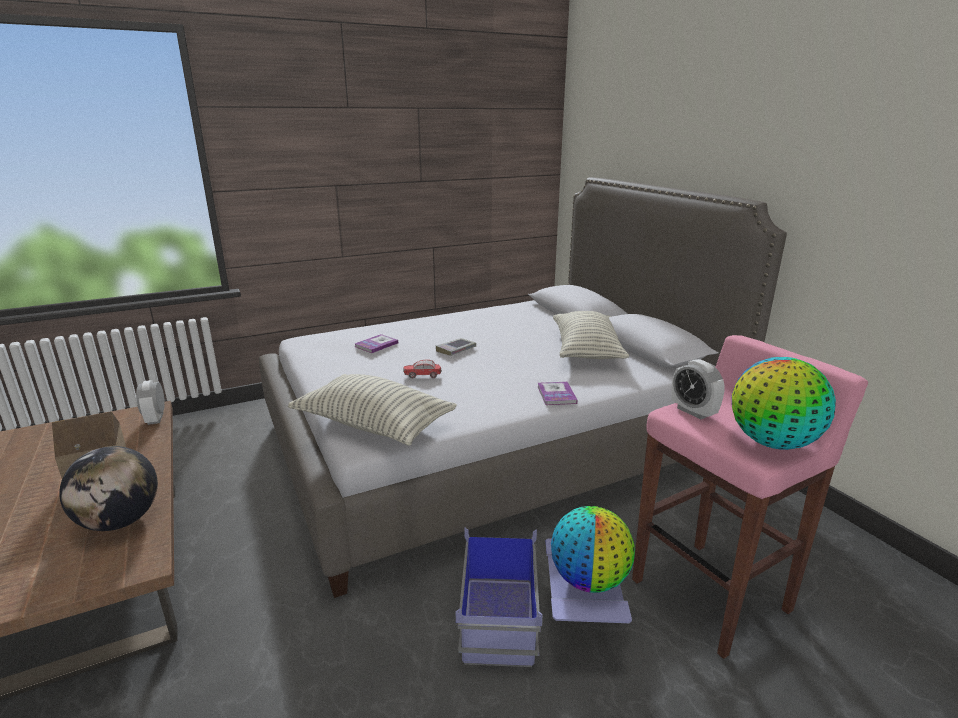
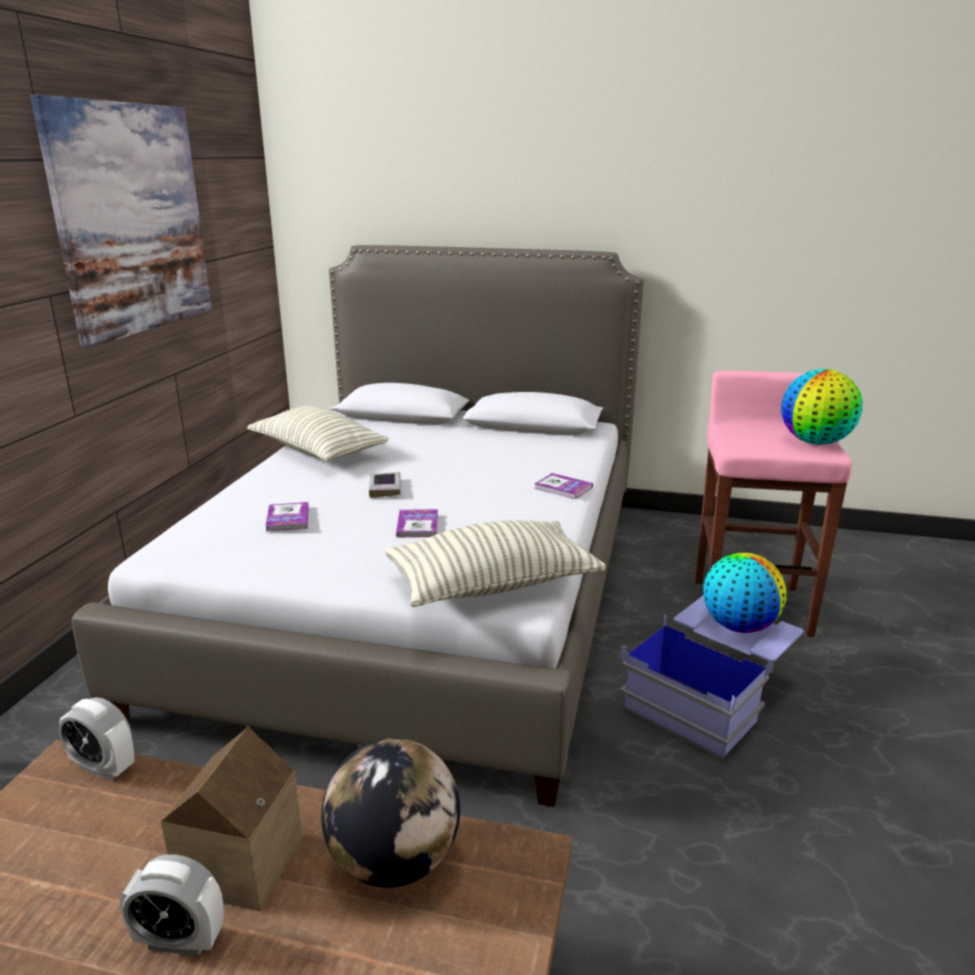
camera: 50 degrees left, 0 degrees up
toy car [403,360,442,378] -> book [396,509,438,538]
pillow [553,311,629,359] -> pillow moved to [247,406,389,462]
alarm clock [671,359,725,419] -> alarm clock moved to [120,854,224,956]
none -> picture [31,95,212,349]

